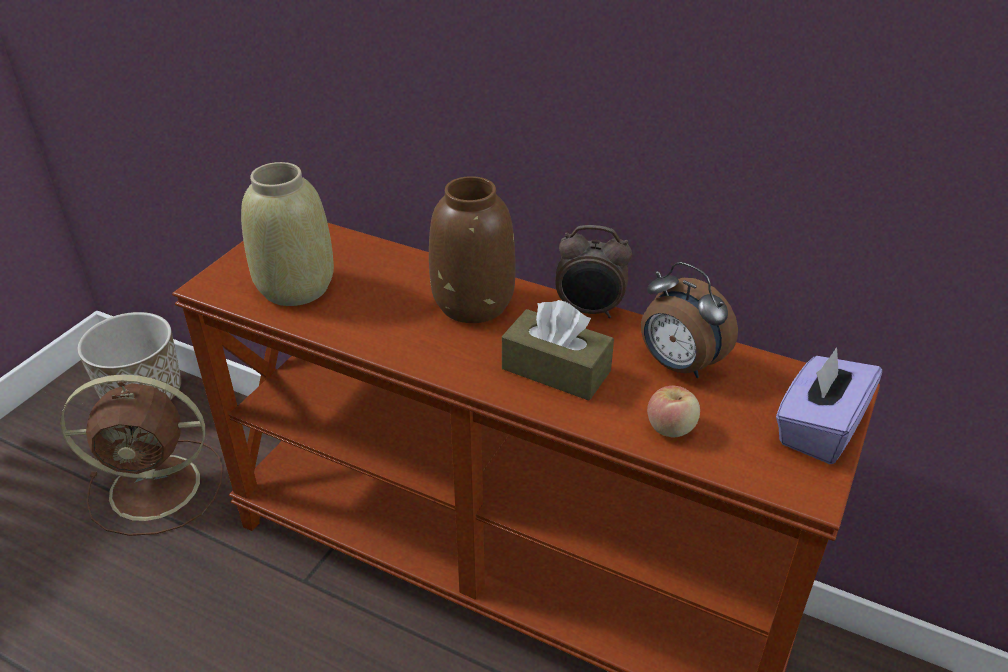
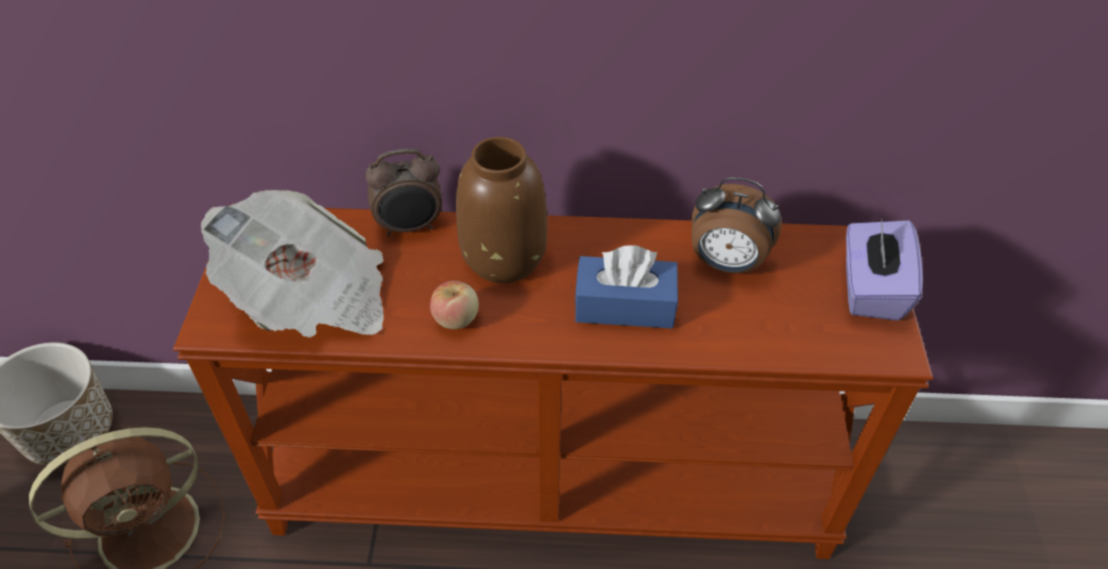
camera: 25 degrees left, 10 degrees up
beige vase [241,162,334,306] -> newspaper [201,190,384,338]
brown tissue box [502,300,614,401] -> blue tissue box [575,245,678,329]
alarm clock [555,225,632,318] -> alarm clock moved to [365,149,442,237]
apple [647,386,700,438] -> apple moved to [430,281,479,329]

